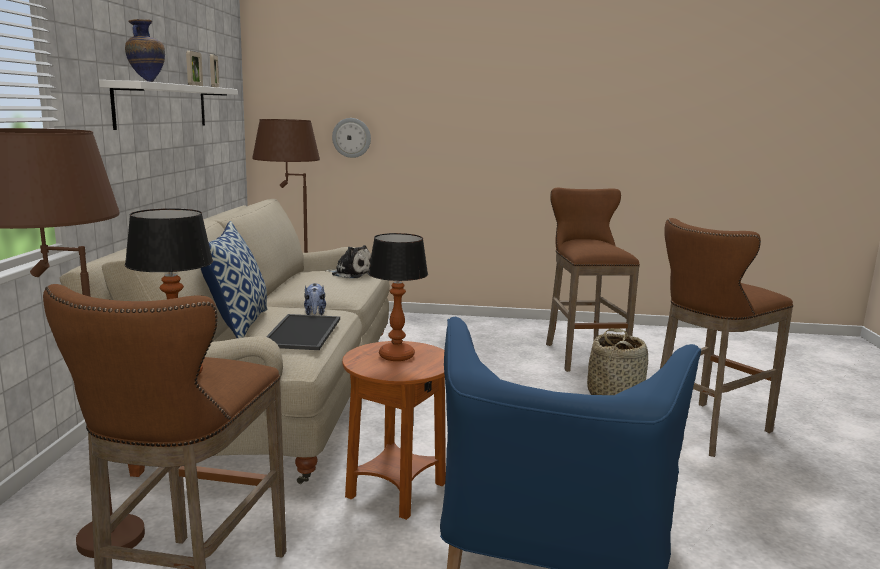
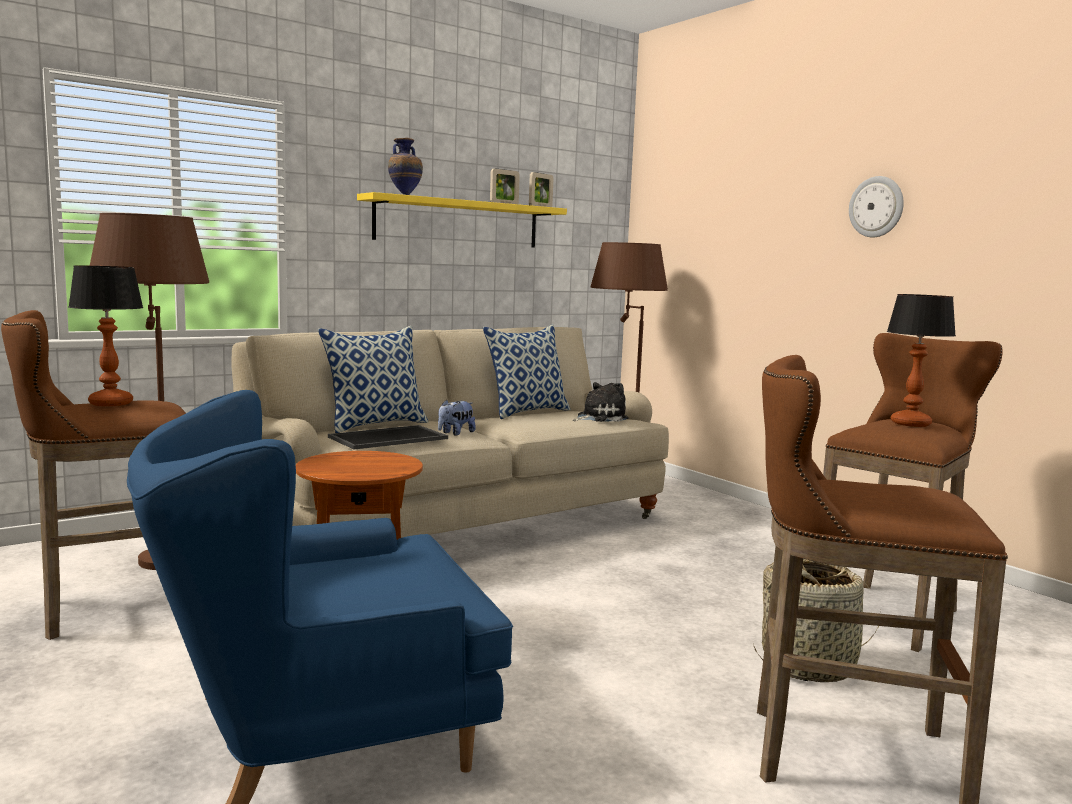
camera: 50 degrees right, 5 degrees down
white shelf [99,80,238,130] -> yellow shelf [357,192,567,248]
plush toy [325,245,371,278] -> plush toy turned 105 degrees counterclockwise [573,382,629,422]
wall clock [332,118,371,158] -> wall clock moved to [849,176,904,237]
table lamp [368,233,428,361] -> table lamp moved to [887,294,956,427]
none -> pillow [483,324,571,419]

